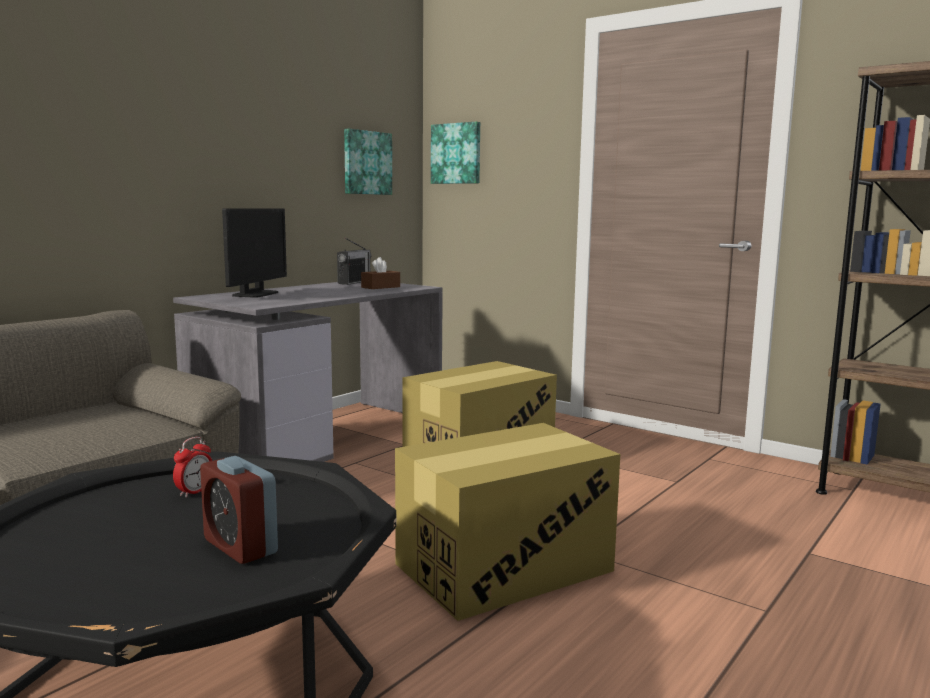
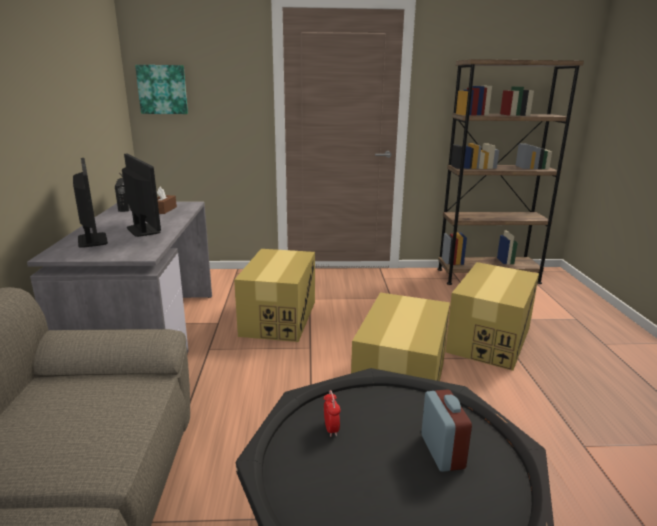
camera: 40 degrees left, 10 degrees up
alarm clock [200,456,278,564] -> alarm clock turned 105 degrees counterclockwise [421,389,472,472]
picture [344,129,392,195] -> none
none -> monitor [122,154,161,237]
none -> cardboard box [445,262,539,371]

